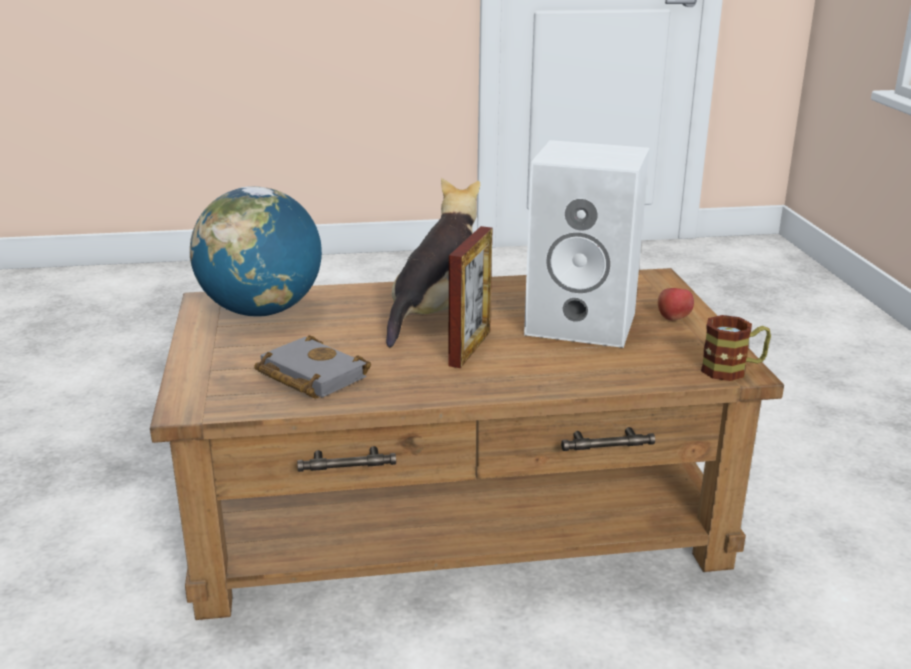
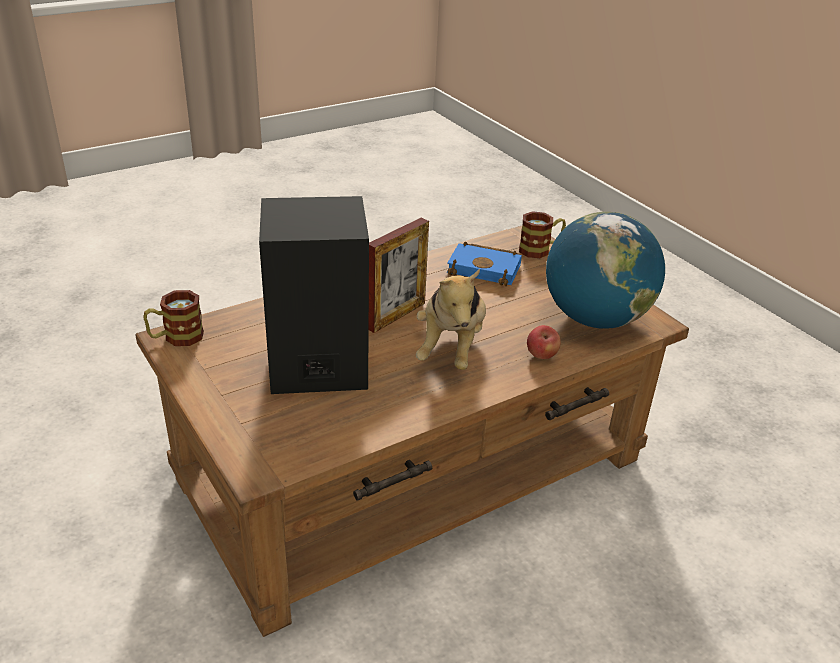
camera: 155 degrees right, 10 degrees up
grey book [254,335,371,399] -> blue book [447,241,522,286]
picture frame [448,226,493,368] -> picture frame turned 135 degrees counterclockwise [369,218,429,333]
white speaker [524,140,650,348] -> black speaker [259,196,369,394]
apple [658,288,694,321] -> apple moved to [527,325,561,359]
none -> mug [519,211,566,258]

